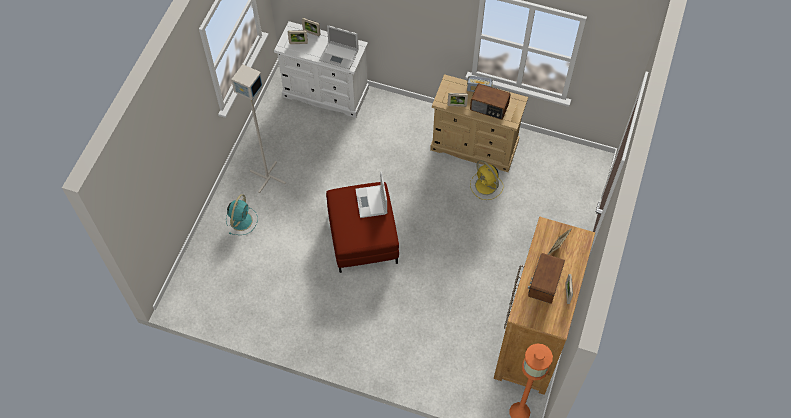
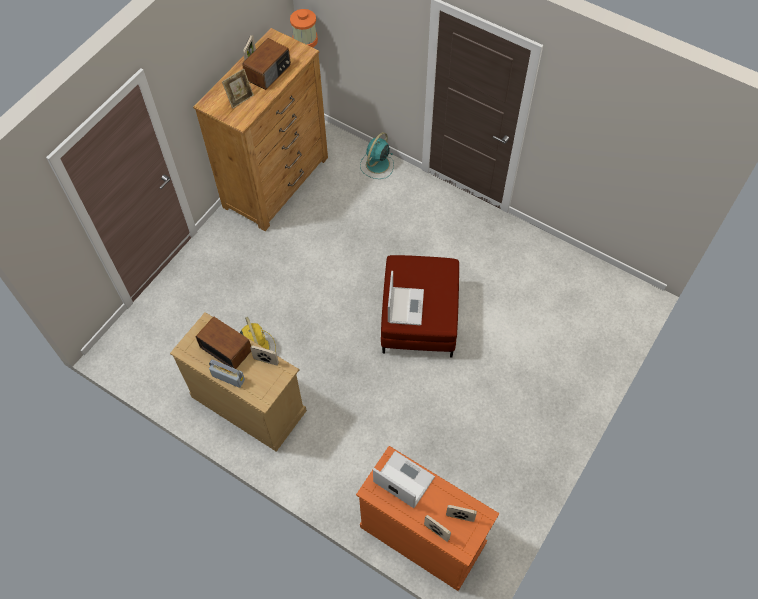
camera: 165 degrees left, 0 degrees up
turquoise fan [226,194,258,235] -> turquoise fan moved to [360,132,394,179]
grey floor lamp [231,64,286,193] -> none
white dresser [274,21,369,118] -> orange dresser [356,446,500,591]

